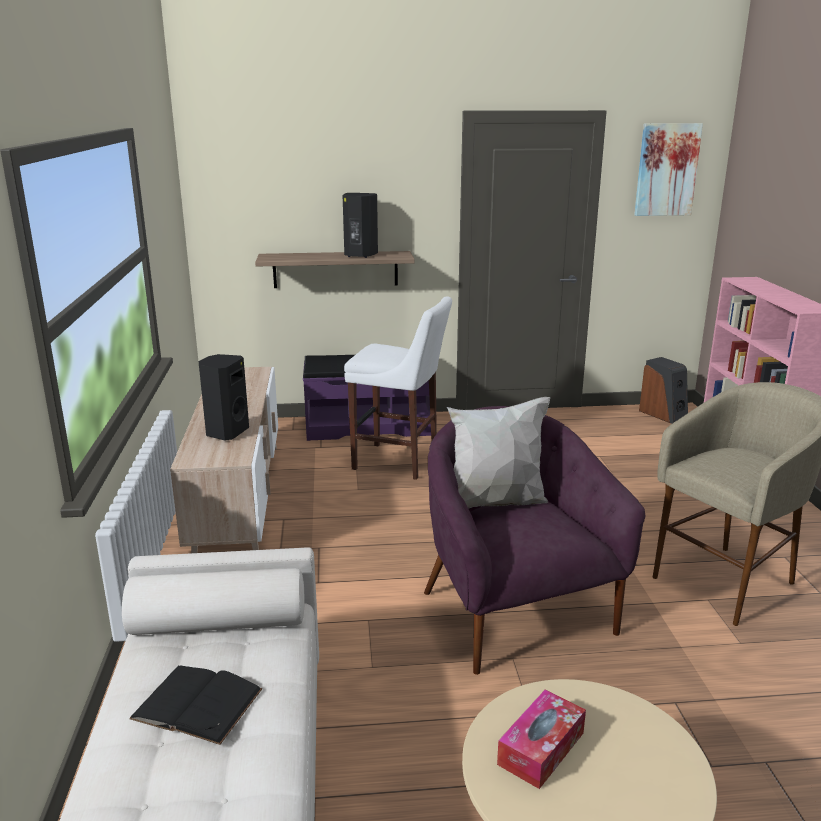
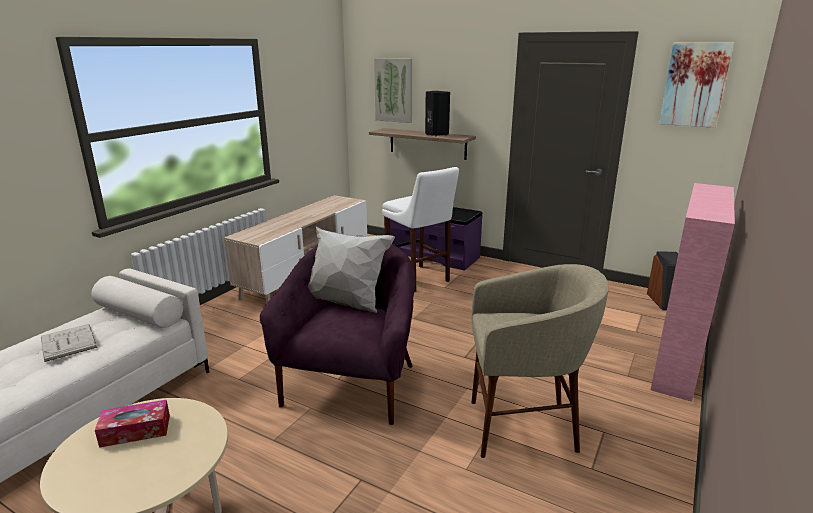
camera: 35 degrees right, 0 degrees up
black book [129,665,262,745] -> white book [41,324,97,362]
black speaker [199,354,249,440] -> none
none -> picture [374,58,412,123]

